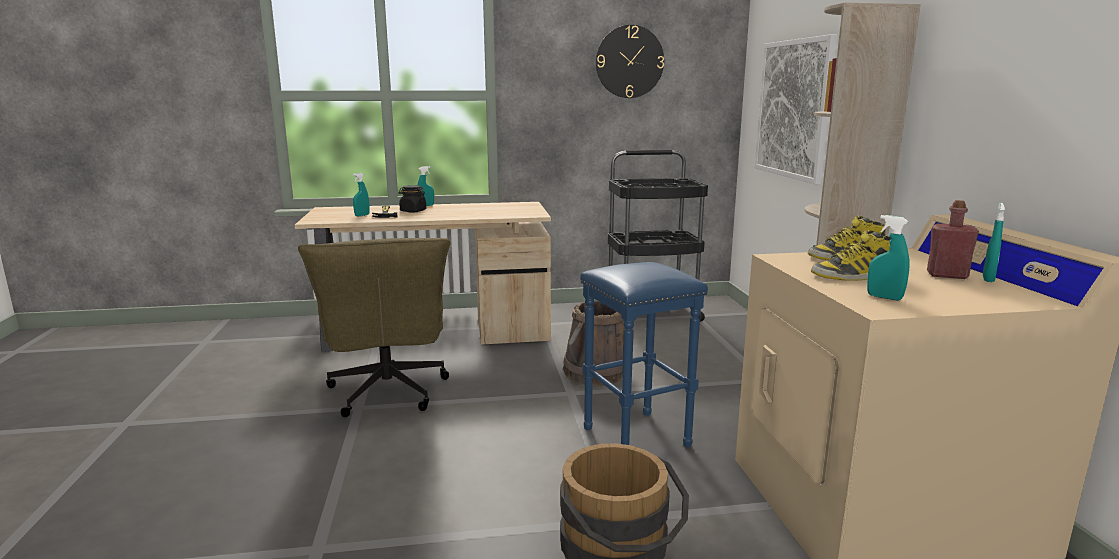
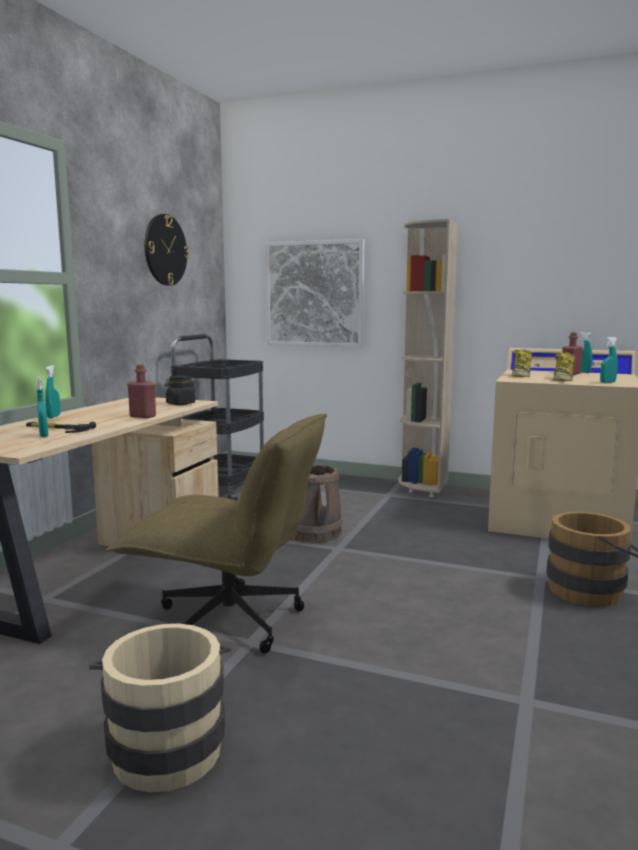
camera: 60 degrees left, 5 degrees down
black jar [399,185,426,213] -> black jar moved to [164,375,195,405]
blue stool [580,262,708,447] -> none
none -> beige bucket [89,624,231,793]
none -> red bottle [127,364,156,418]

